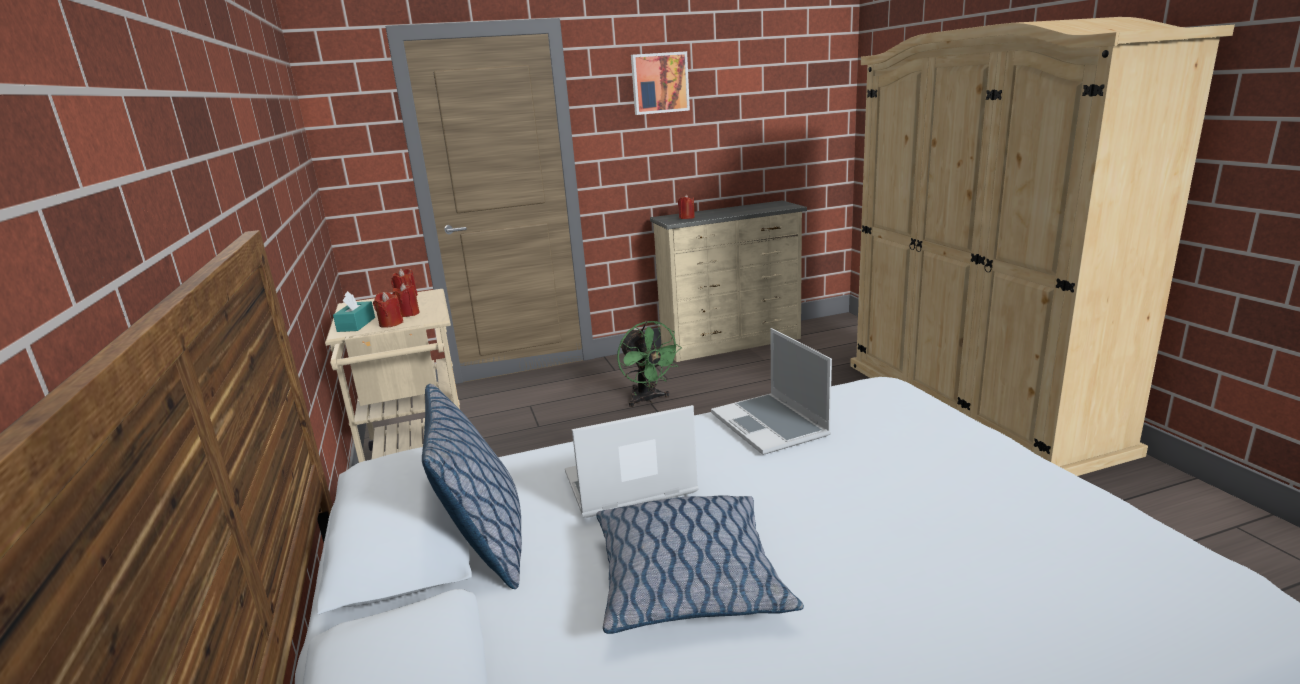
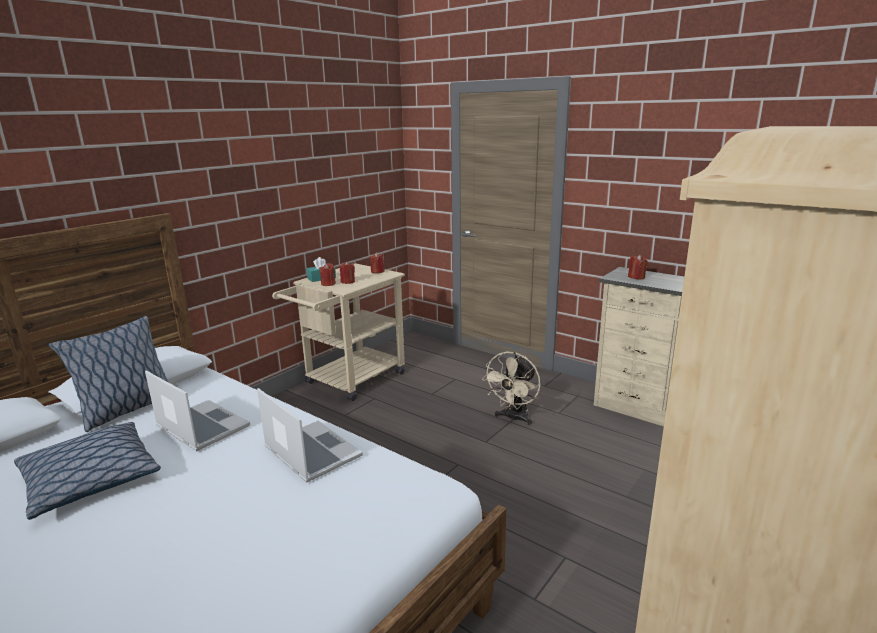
camera: 55 degrees right, 0 degrees up
green fan [617,321,682,407] -> beige fan [482,351,541,425]
picture [631,51,690,115] -> none
laptop [711,328,832,455] -> laptop turned 105 degrees clockwise [257,388,363,483]

